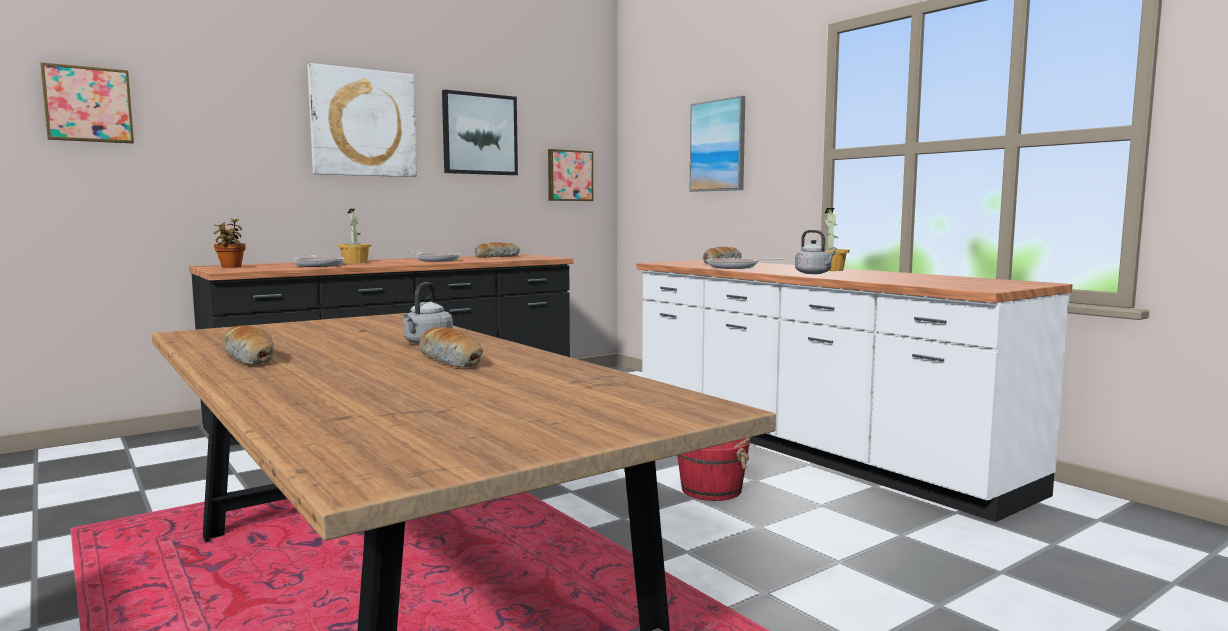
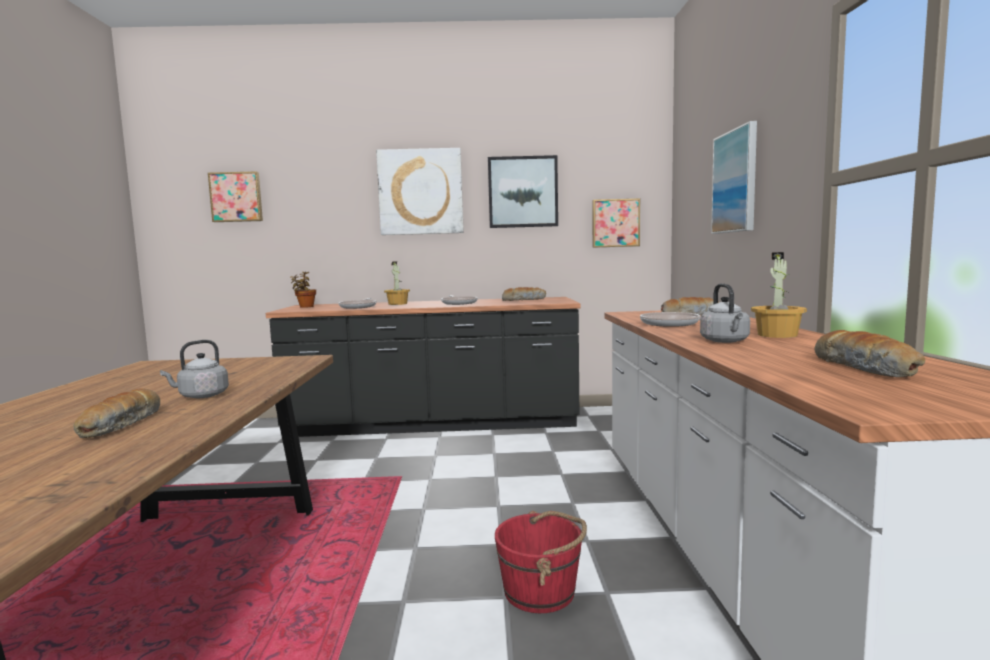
camera: 35 degrees right, 0 degrees up
bread [222,325,274,364] -> bread moved to [814,330,925,377]

